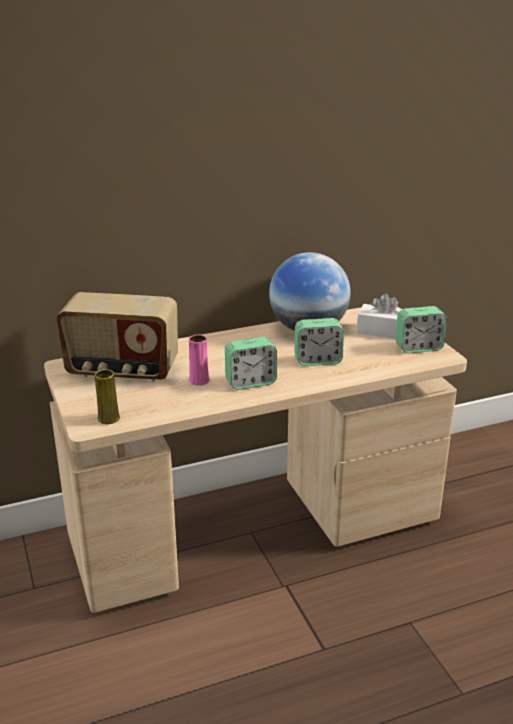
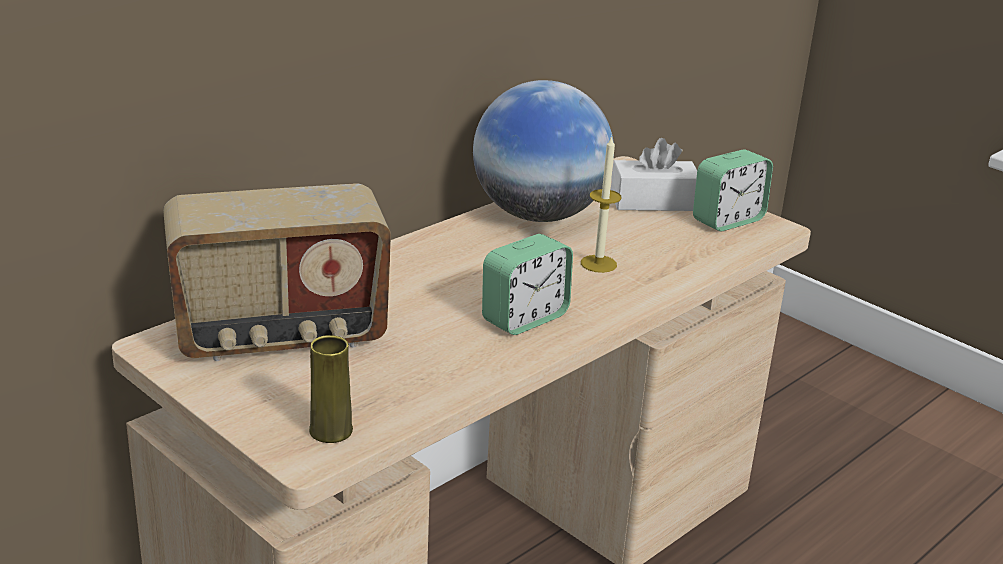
camera: 25 degrees left, 0 degrees up
pink vase [189,335,210,385] -> none
alarm clock [295,318,344,366] -> candle [581,135,621,273]

